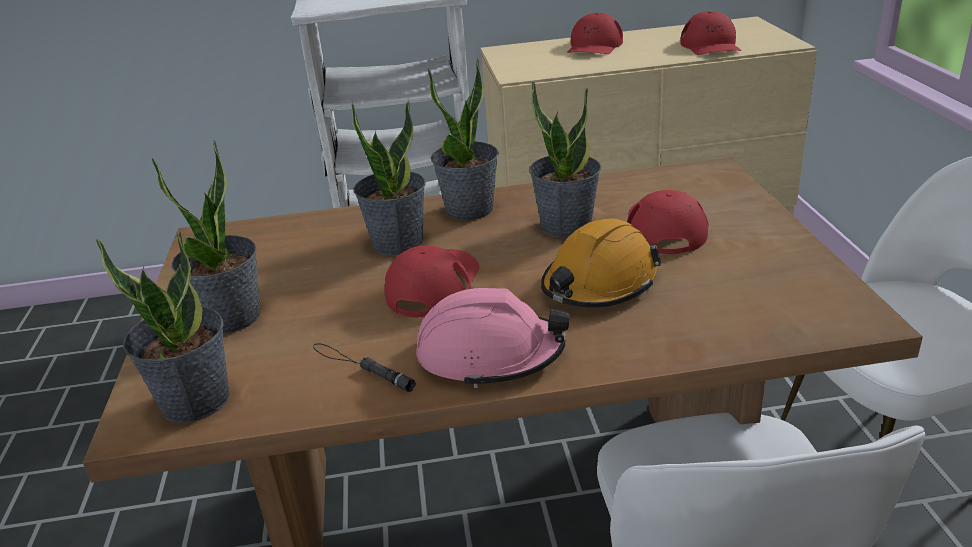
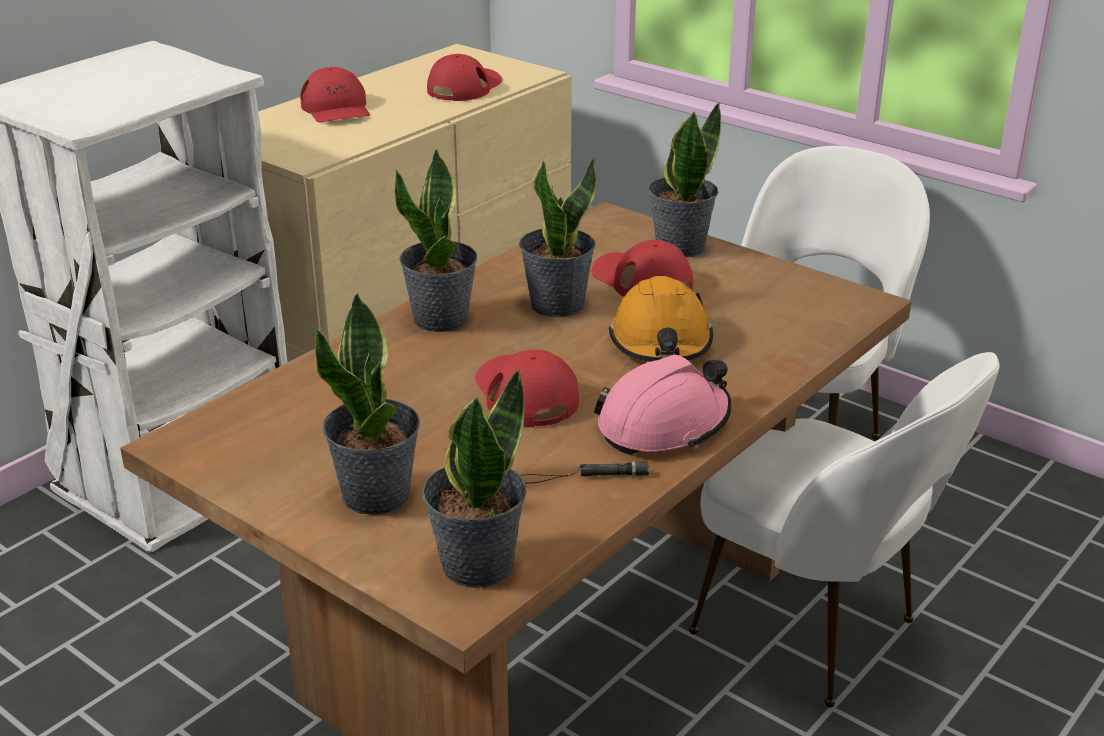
camera: 45 degrees left, 0 degrees up
potted plant [352,101,426,256] -> potted plant moved to [648,103,721,258]
red cap [680,11,741,55] -> red cap turned 105 degrees counterclockwise [427,54,502,101]

